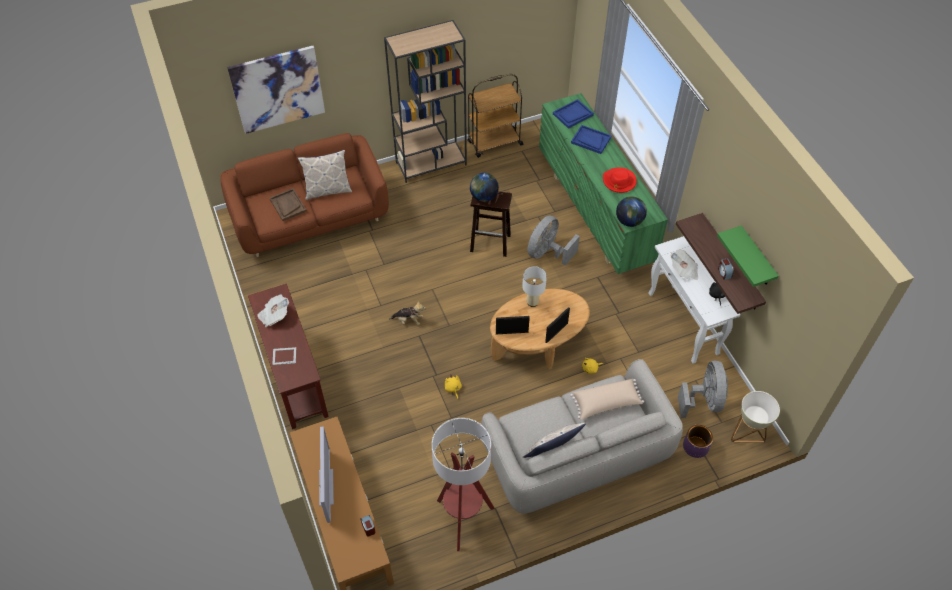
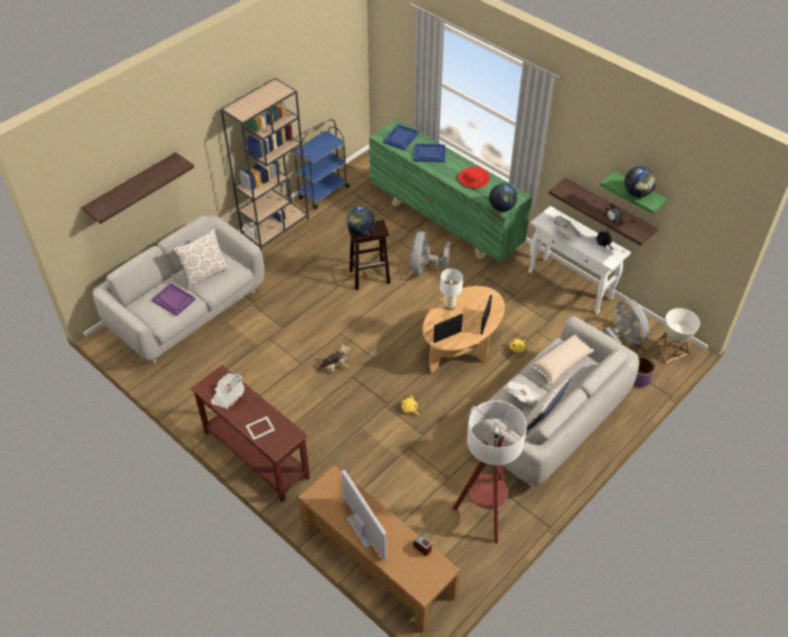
camera: 25 degrees left, 5 degrees down
brown sofa [220,133,389,257] -> grey sofa [93,216,264,364]
picture [227,46,325,134] -> shelf [82,152,194,224]
brown tray [270,188,307,221] -> purple tray [152,283,196,316]
brown cart [467,74,523,158] -> blue cart [295,119,350,210]
none -> newspaper [507,381,540,404]
none -> globe [624,166,656,197]

